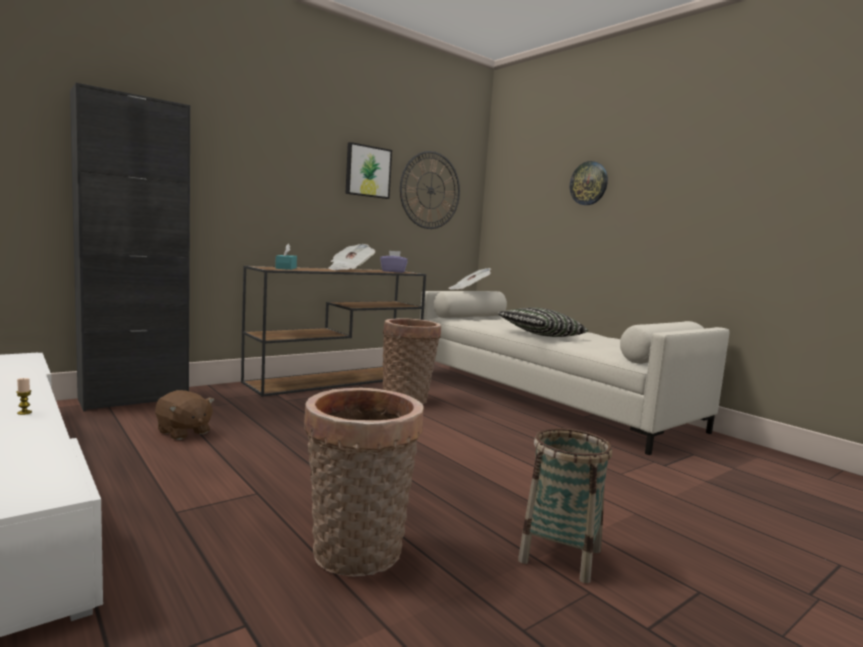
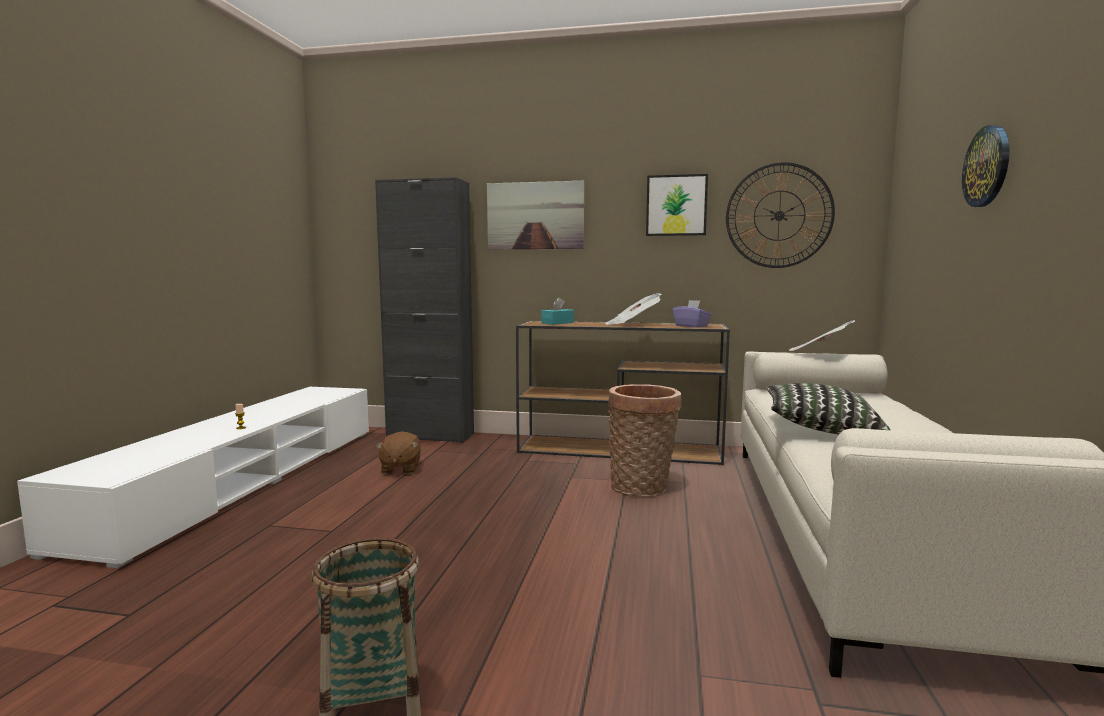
camera: 50 degrees right, 0 degrees up
basket [304,388,424,576] -> none
none -> picture [487,180,584,250]

